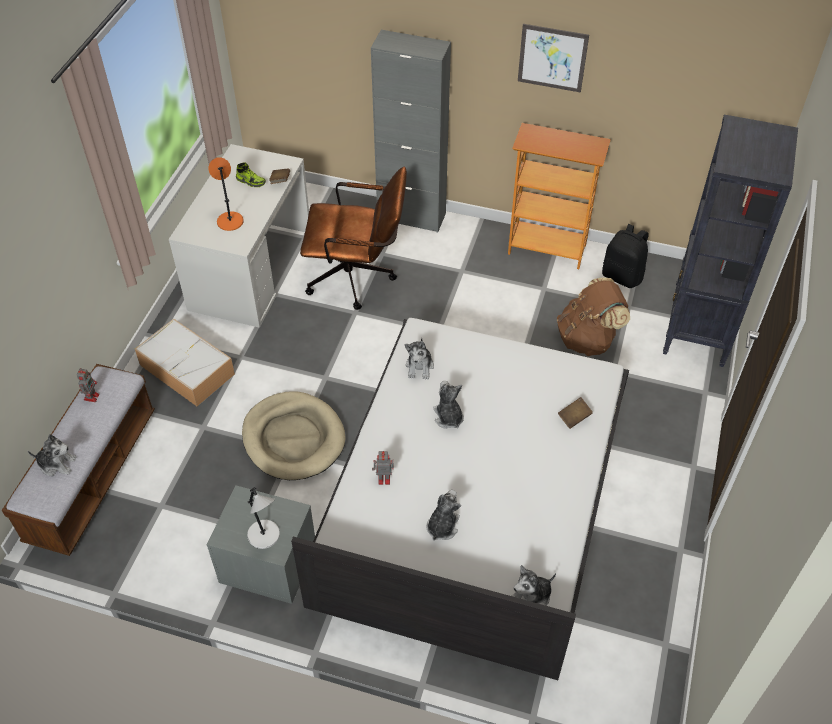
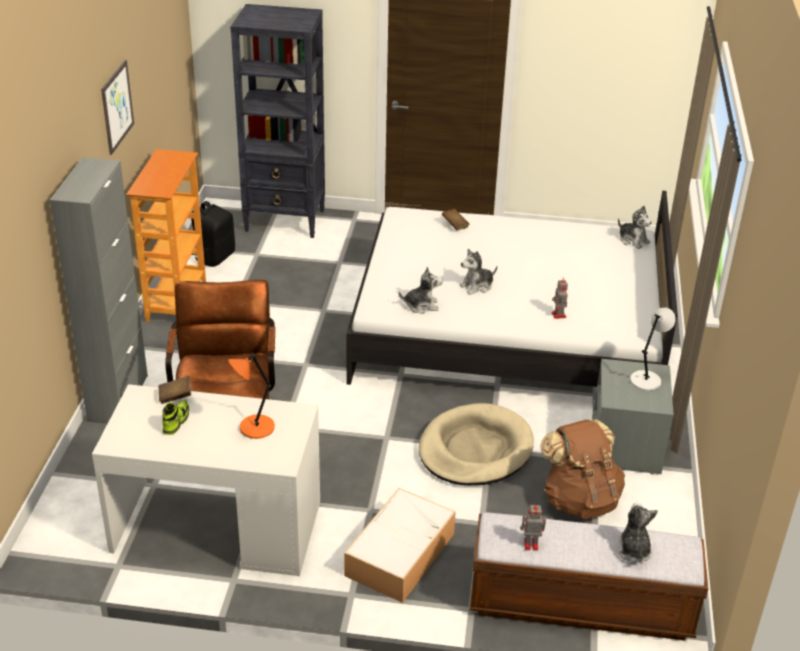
camera: 100 degrees left, 15 degrees down
plush toy [426,490,461,541] -> none
brown backpack [557,278,630,356] -> brown backpack moved to [540,419,625,519]

